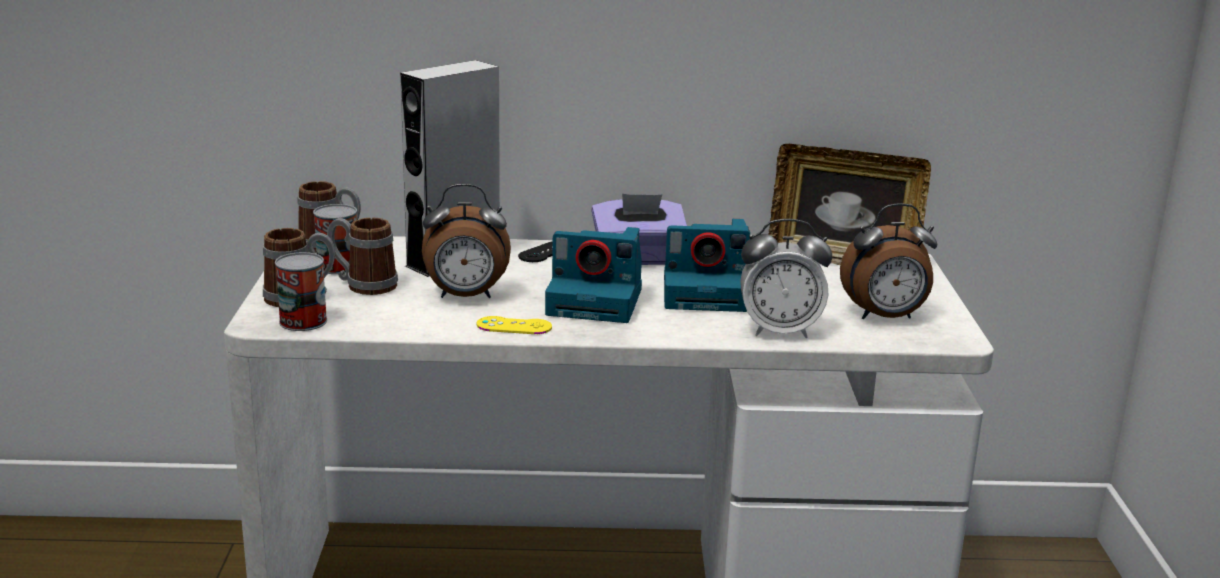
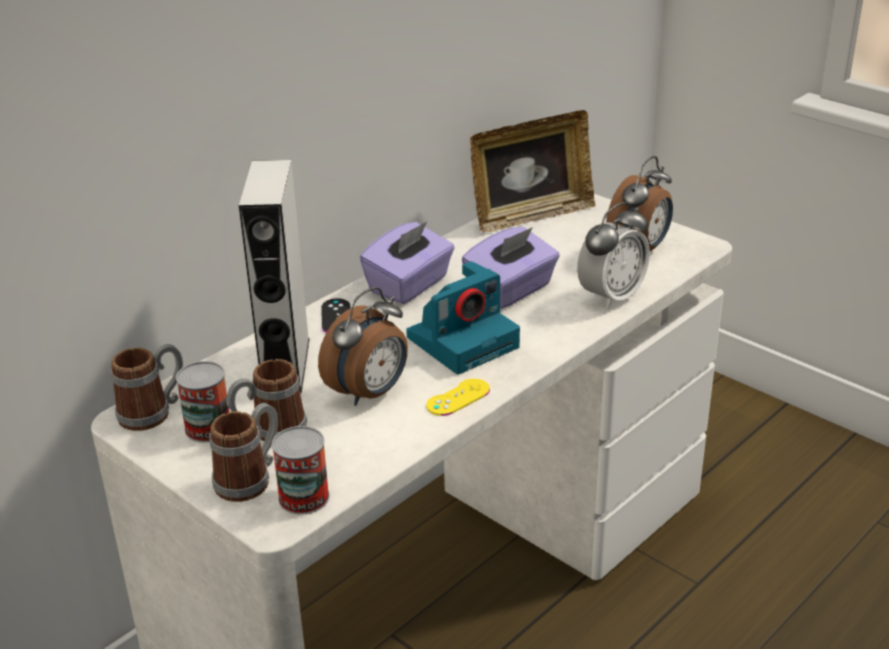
camera: 45 degrees left, 10 degrees up
camera [664,219,750,312] -> purple tissue box [462,227,560,309]

